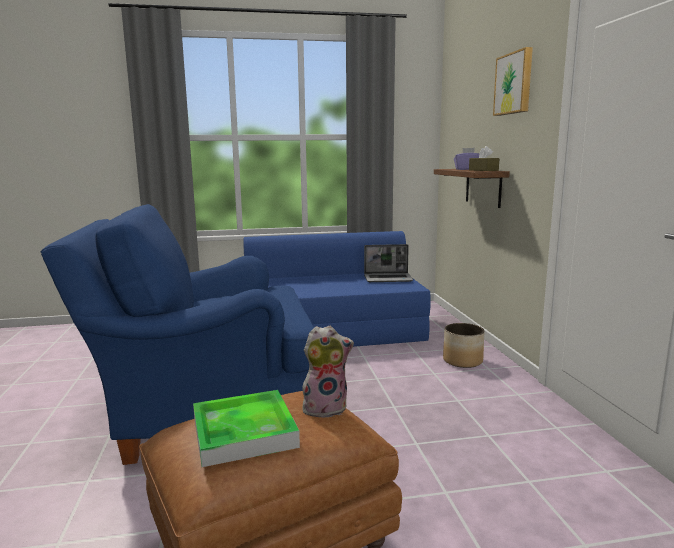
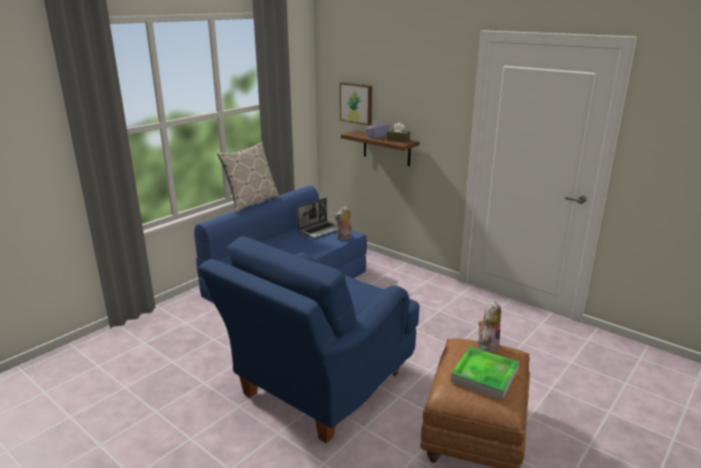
camera: 40 degrees left, 10 degrees up
planter [443,323,485,368] -> none
picture [493,47,533,116] -> picture moved to [340,82,372,125]
none -> pillow [217,142,279,213]
none -> plush toy [334,206,352,240]

